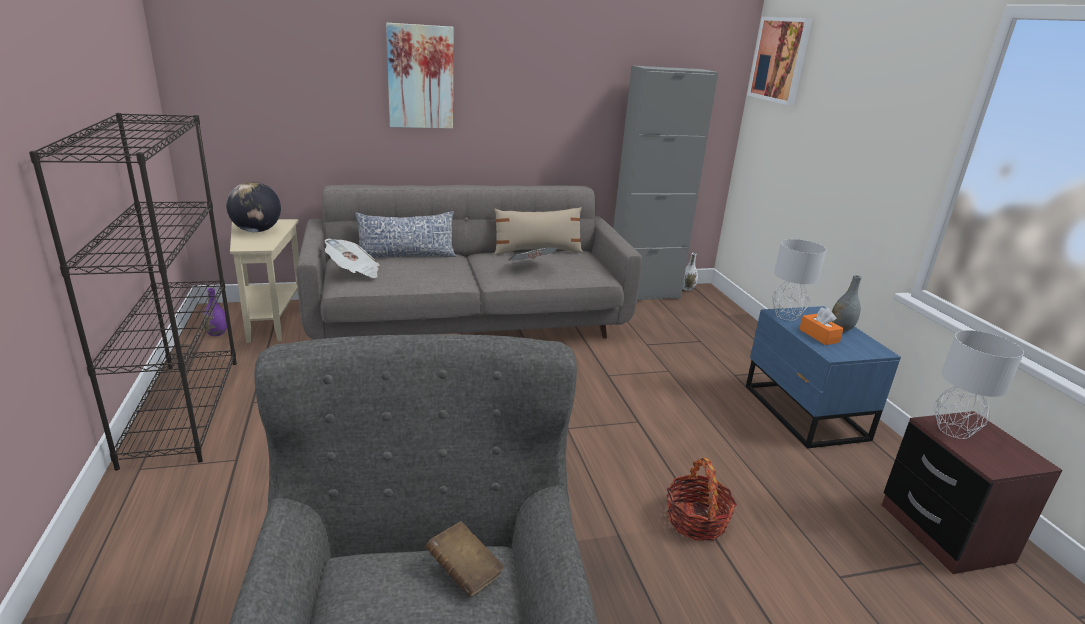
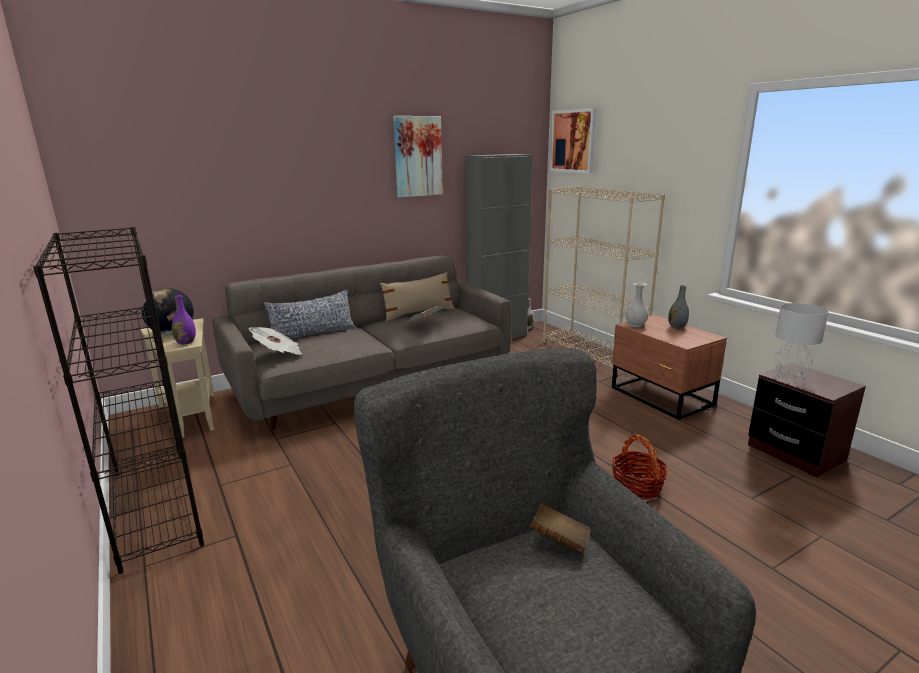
camera: 15 degrees left, 5 degrees down
purple vase [203,288,227,336] -> purple vase moved to [171,295,196,344]
picture [386,23,453,129] -> picture moved to [393,116,443,197]
blue nightstand [746,306,901,449] -> brown nightstand [612,315,727,420]
grey table lamp [772,239,827,321] -> white vase [626,283,648,328]
orange tissue box [799,308,844,345] -> none
none -> beige bookcase [543,187,665,373]

